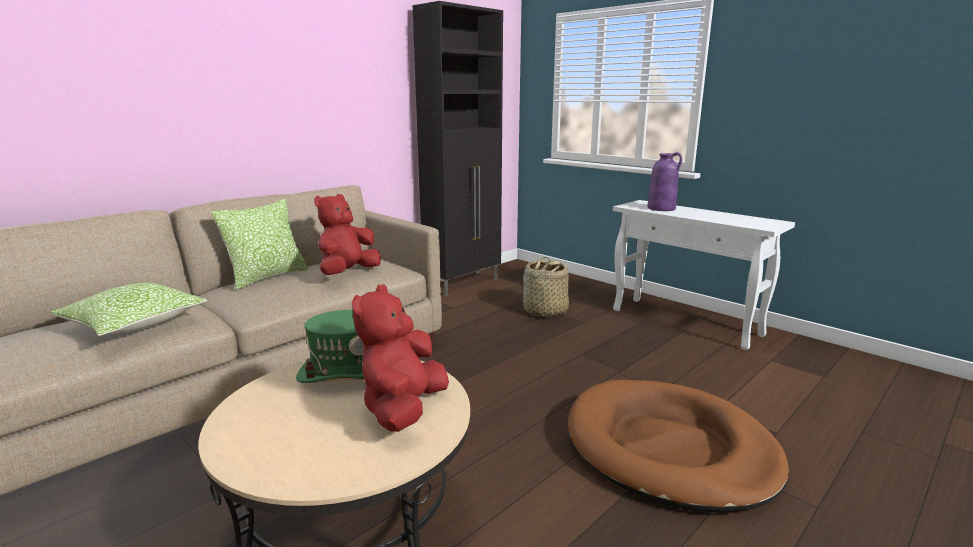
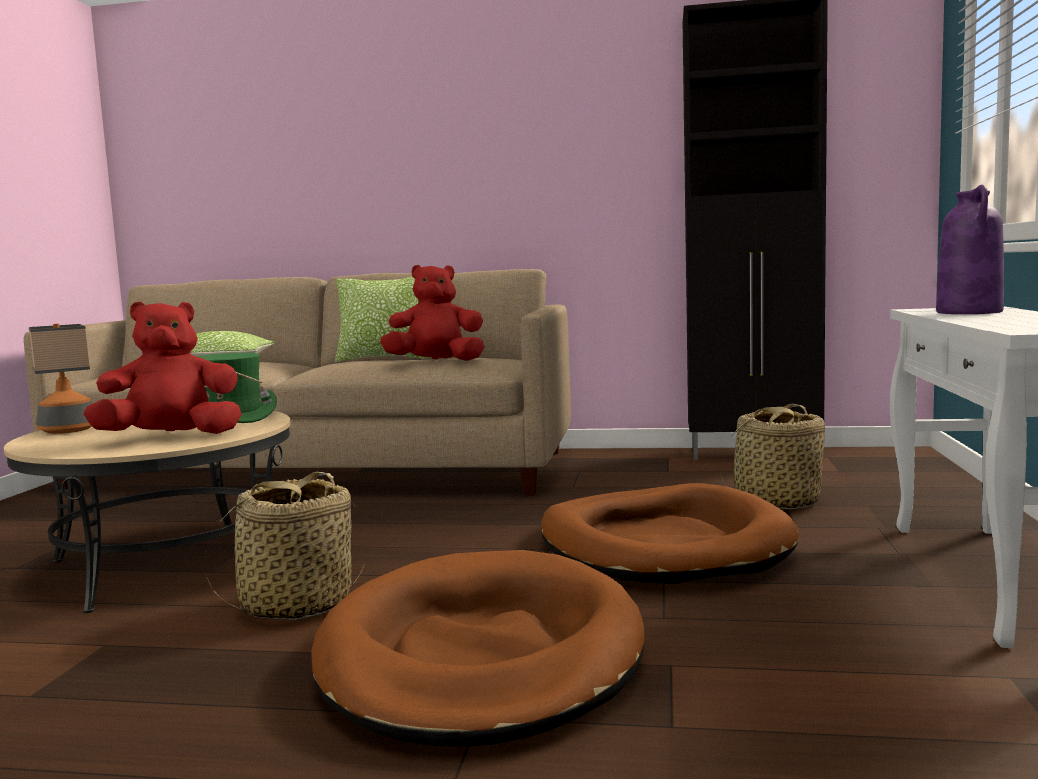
camera: 55 degrees right, 10 degrees down
none -> table lamp [29,324,93,434]
none -> basket [205,472,364,620]
none -> brown dog bed [541,483,799,584]

